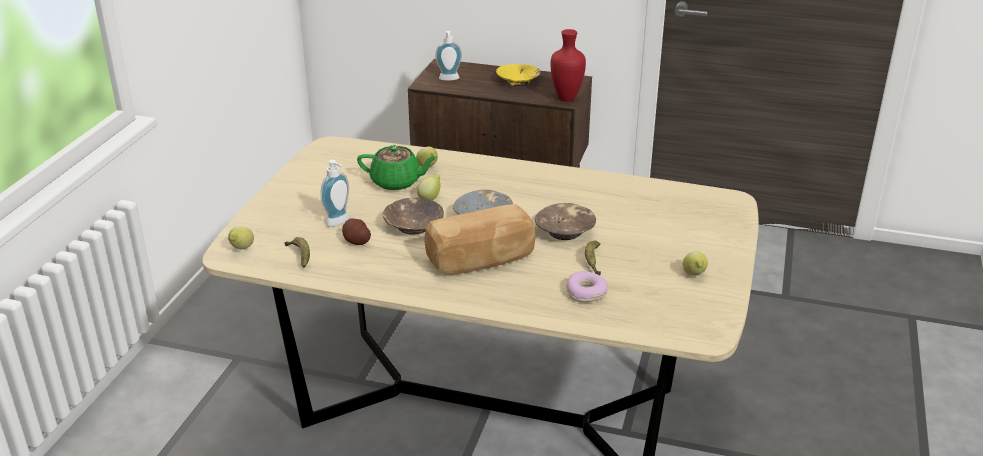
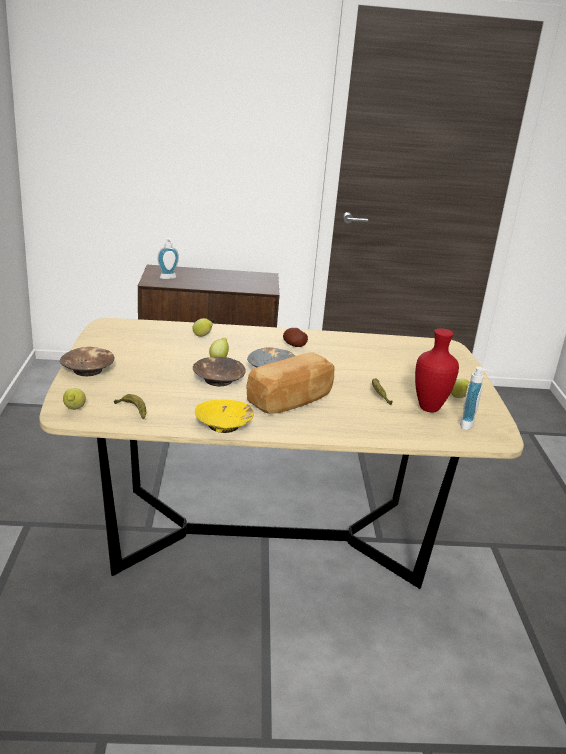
camera: 20 degrees left, 5 degrees down
soap dispenser [320,160,349,227] -> soap dispenser moved to [460,367,493,430]
potato [342,219,371,245] -> potato moved to [283,328,308,347]
green teapot [357,145,437,190] -> none
yellow bowl [496,64,540,86] -> yellow bowl moved to [195,400,254,433]
brown bowl [535,203,596,240] -> brown bowl moved to [60,347,115,376]
red vase [551,29,586,102] -> red vase moved to [415,328,459,413]
donut [566,271,608,302] -> none

